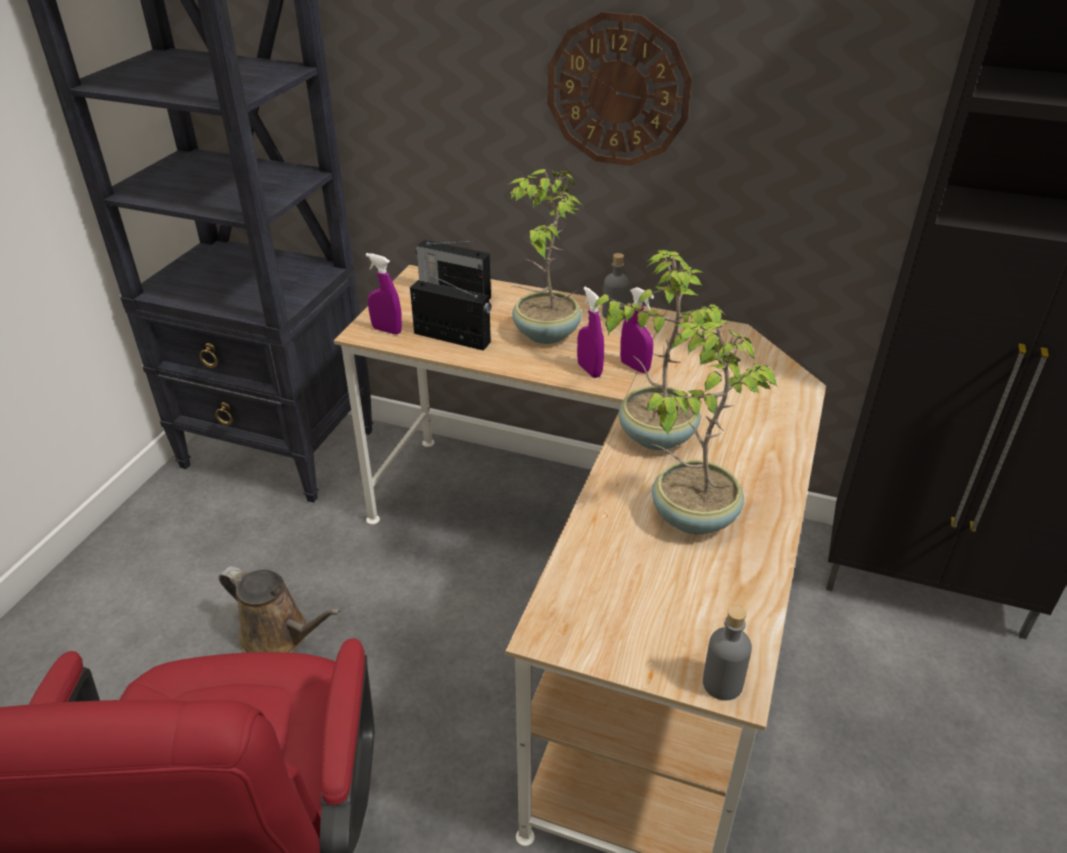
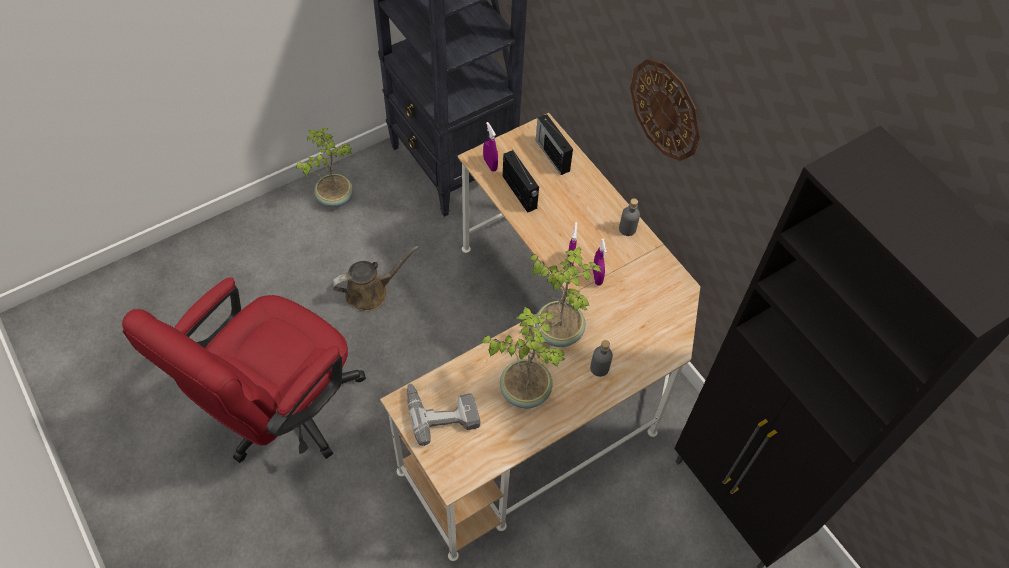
camera: 35 degrees right, 20 degrees up
brown watering can [219,566,341,653] -> brown watering can turned 90 degrees counterclockwise [332,246,419,311]
potted plant [509,169,583,344] -> potted plant moved to [296,128,353,207]
grey bottle [703,605,752,700] -> grey bottle moved to [590,340,613,377]
none -> power drill [407,383,480,446]

